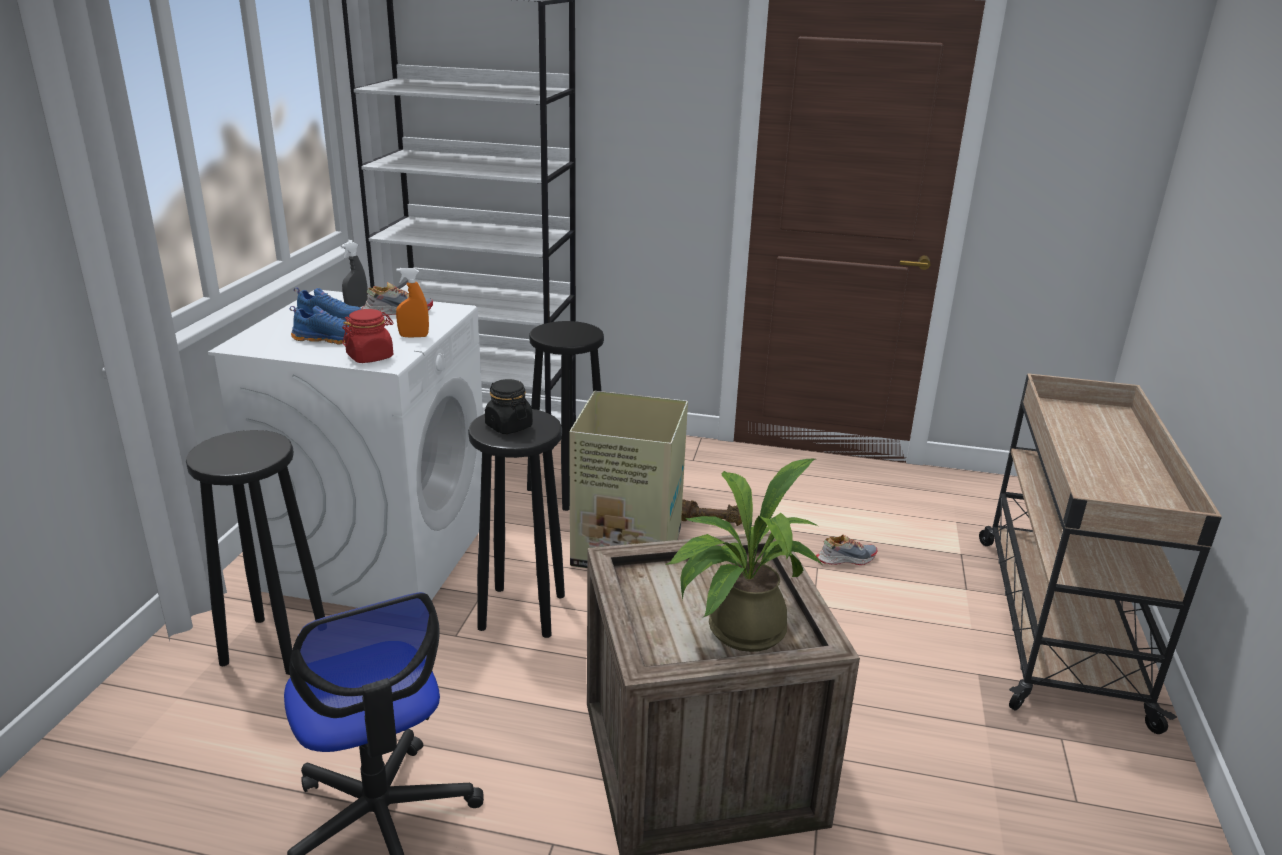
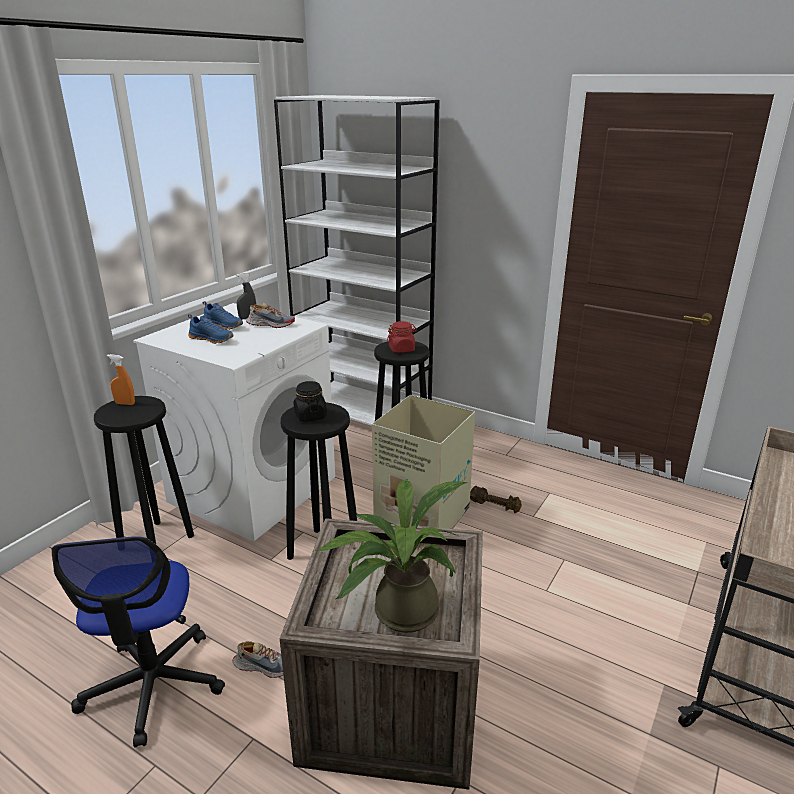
camera: 20 degrees right, 0 degrees up
red jar [342,309,393,363] -> red jar moved to [387,321,417,353]
orange spray bottle [396,268,429,337] -> orange spray bottle moved to [107,354,135,405]
shoe [816,534,877,565] -> shoe moved to [233,641,283,678]

